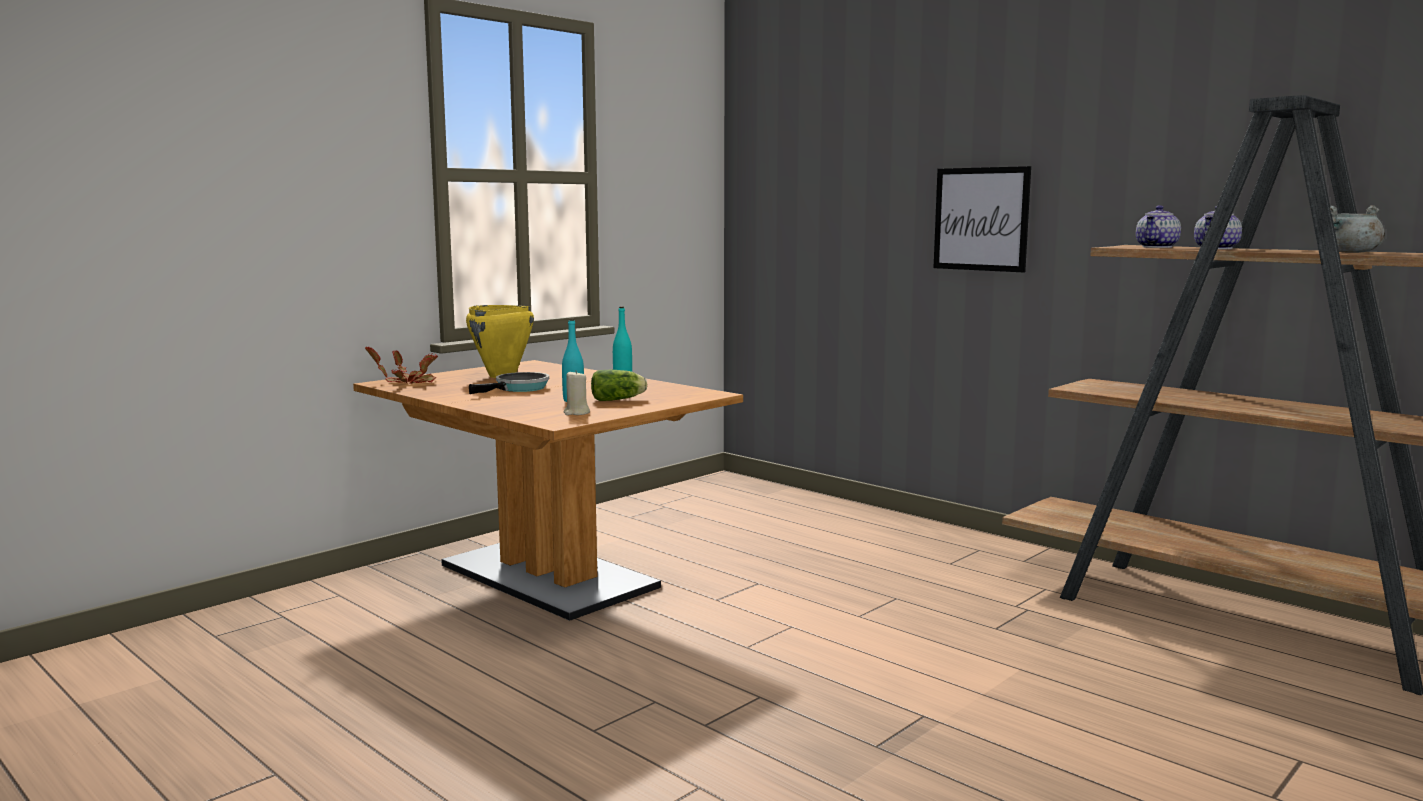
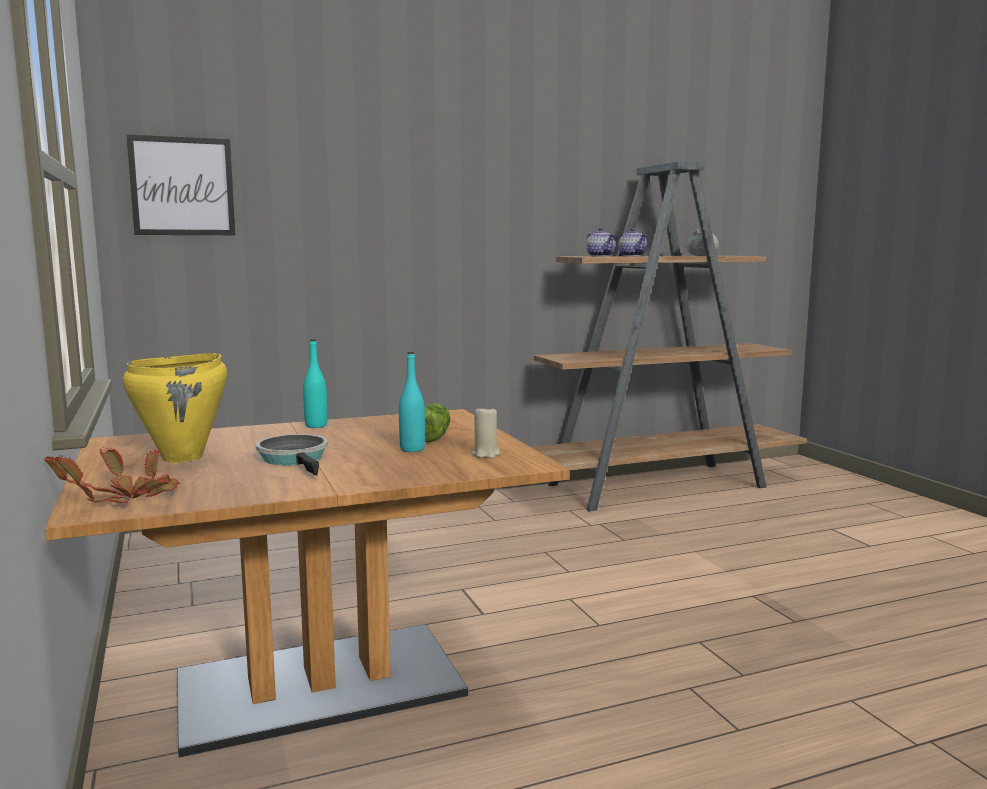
camera: 65 degrees left, 0 degrees up
picture [934,166,1031,273] -> picture moved to [126,134,235,235]

